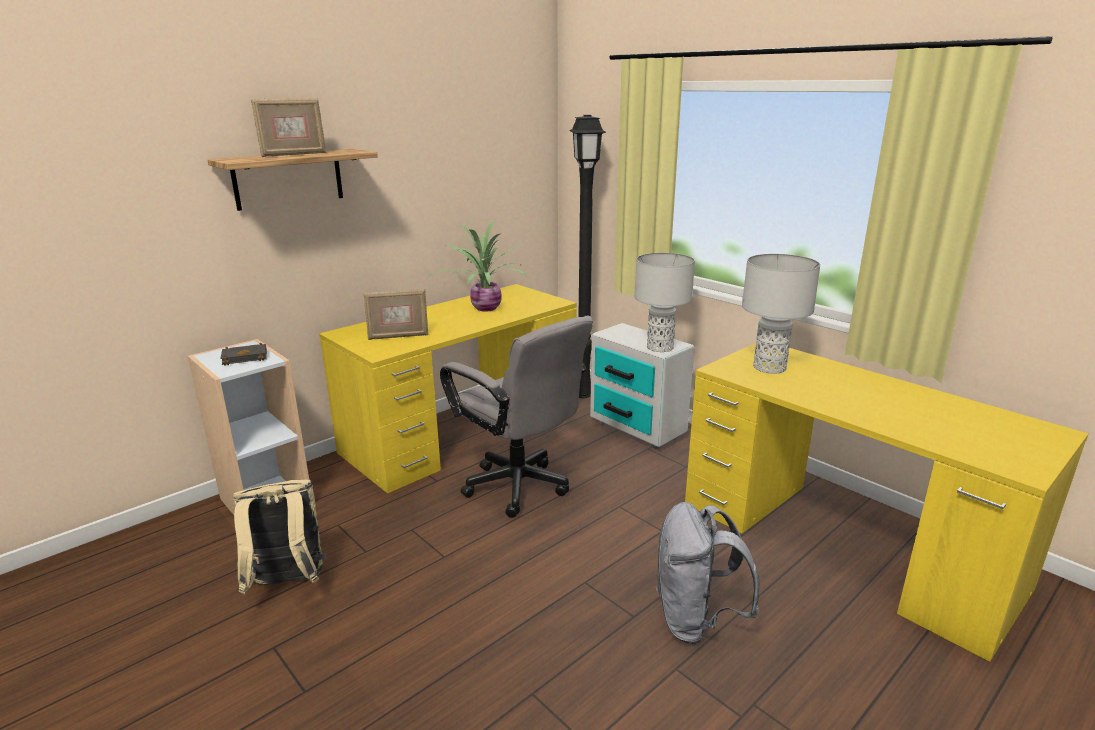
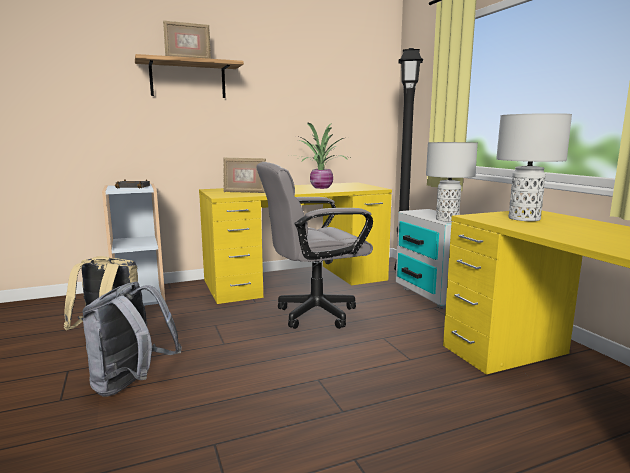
camera: 20 degrees right, 10 degrees down
grey office chair [440,315,593,518] -> grey office chair turned 90 degrees clockwise [257,162,373,329]
grey backpack [655,502,759,644] -> grey backpack moved to [83,282,182,396]

